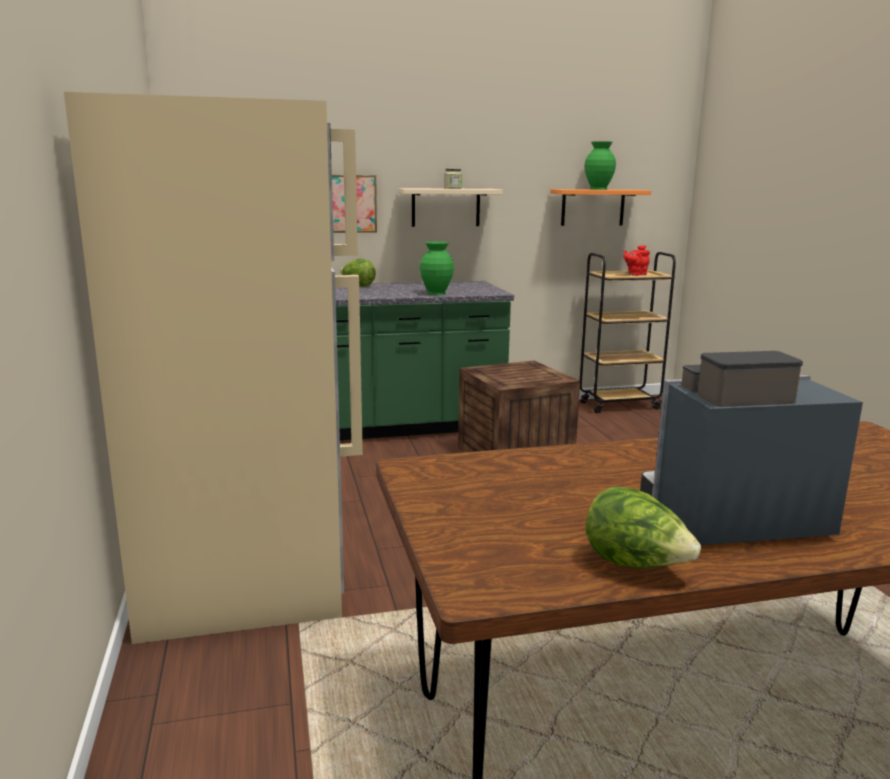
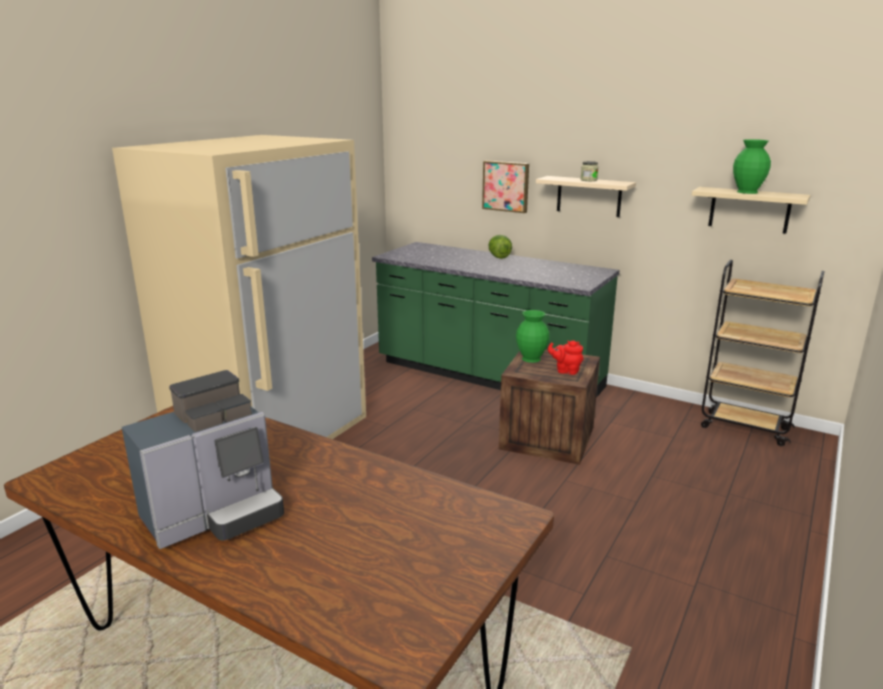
camera: 45 degrees right, 5 degrees up
green vase [420,242,454,295] -> green vase moved to [516,310,549,363]
orange shelf [550,189,651,226] -> beige shelf [692,187,811,234]
lettuce [585,486,701,568] -> none
red teapot [624,245,650,276] -> red teapot moved to [548,341,583,375]
coffee machine [640,351,863,545] -> coffee machine turned 105 degrees clockwise [122,370,284,549]

